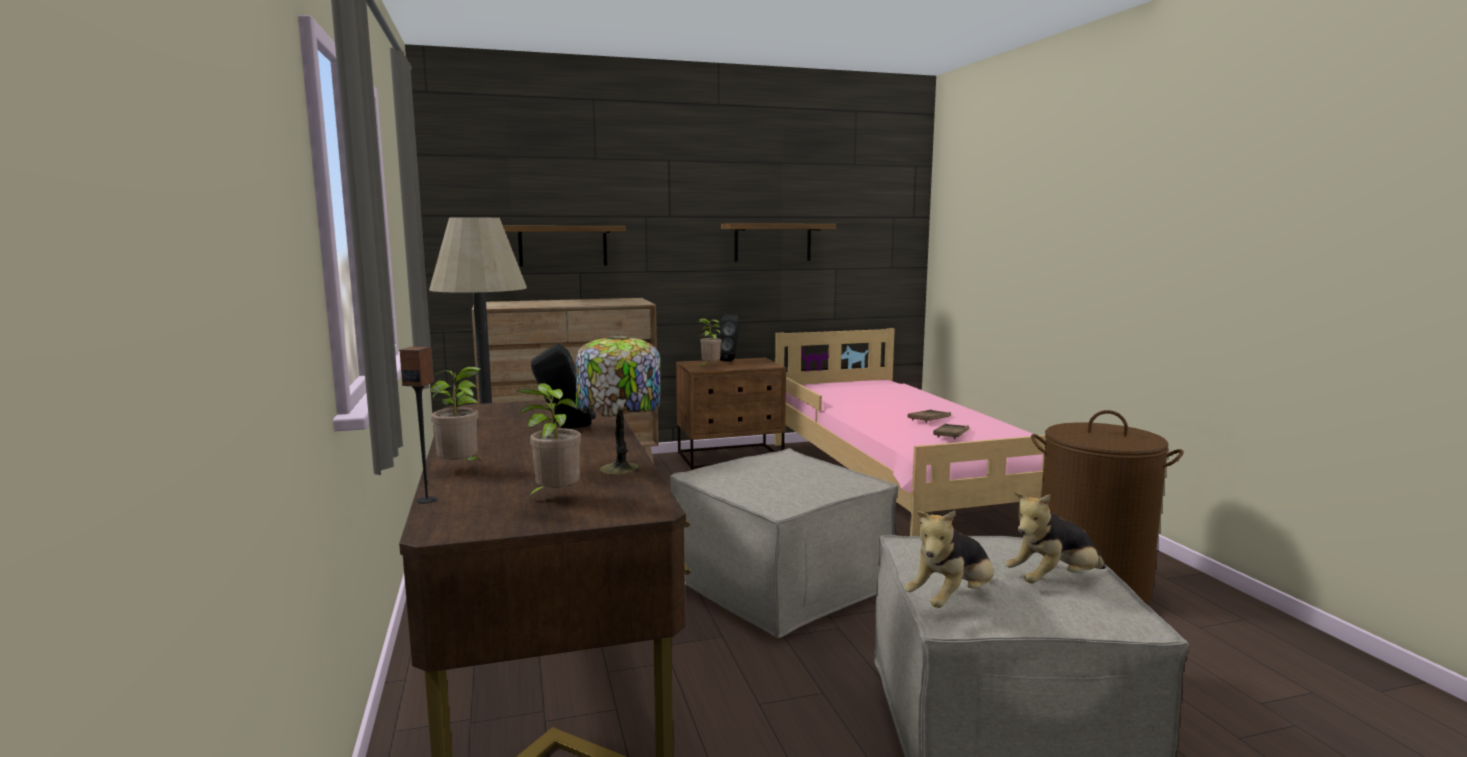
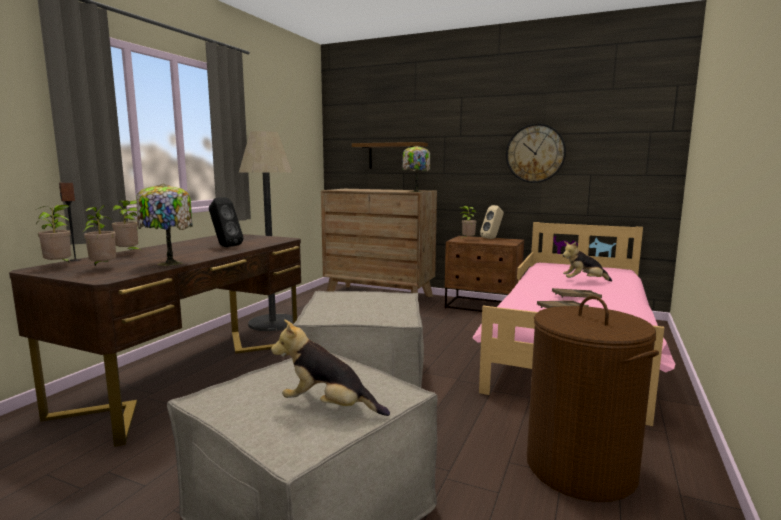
camera: 40 degrees right, 0 degrees up
black speaker [718,314,739,362] -> beige speaker [480,205,504,239]
shelf [721,224,836,262] -> wall clock [506,124,566,183]
plush toy [904,510,993,608] -> plush toy moved to [562,241,612,281]
none -> potted plant [36,205,71,263]
none -> table lamp [402,146,430,192]

